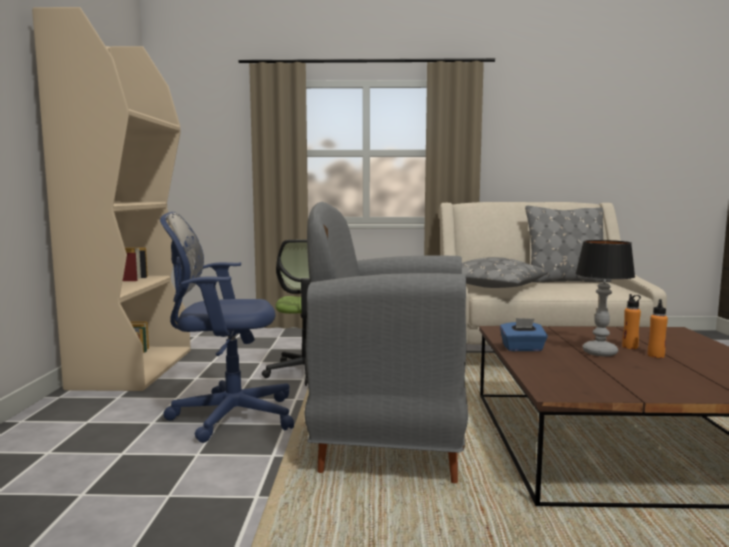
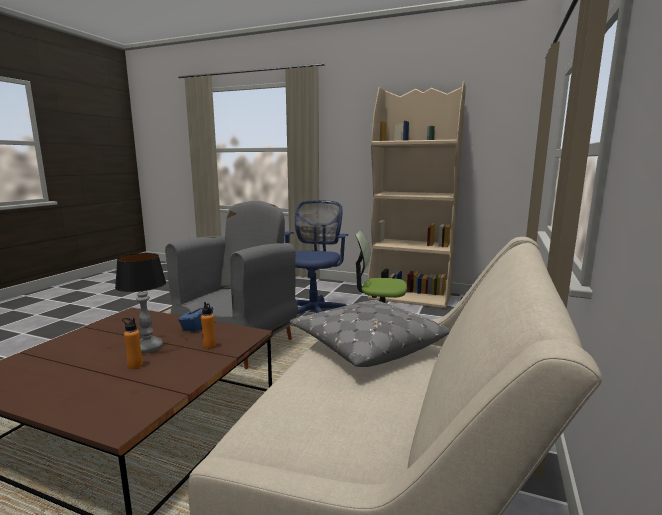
camera: 110 degrees right, 5 degrees up
grey pillow [525,206,611,283] -> none
orange bottle [648,299,668,358] -> orange bottle moved to [201,302,216,349]

